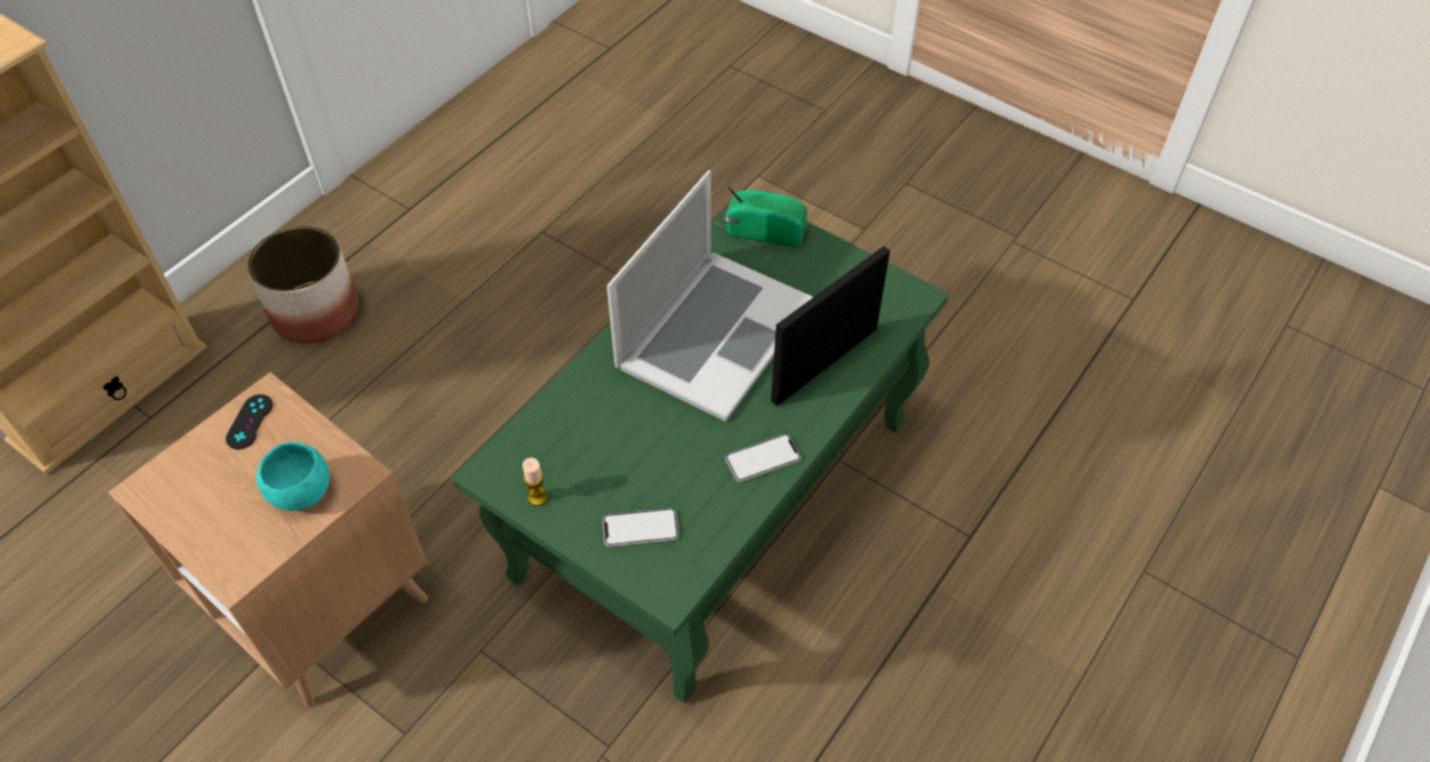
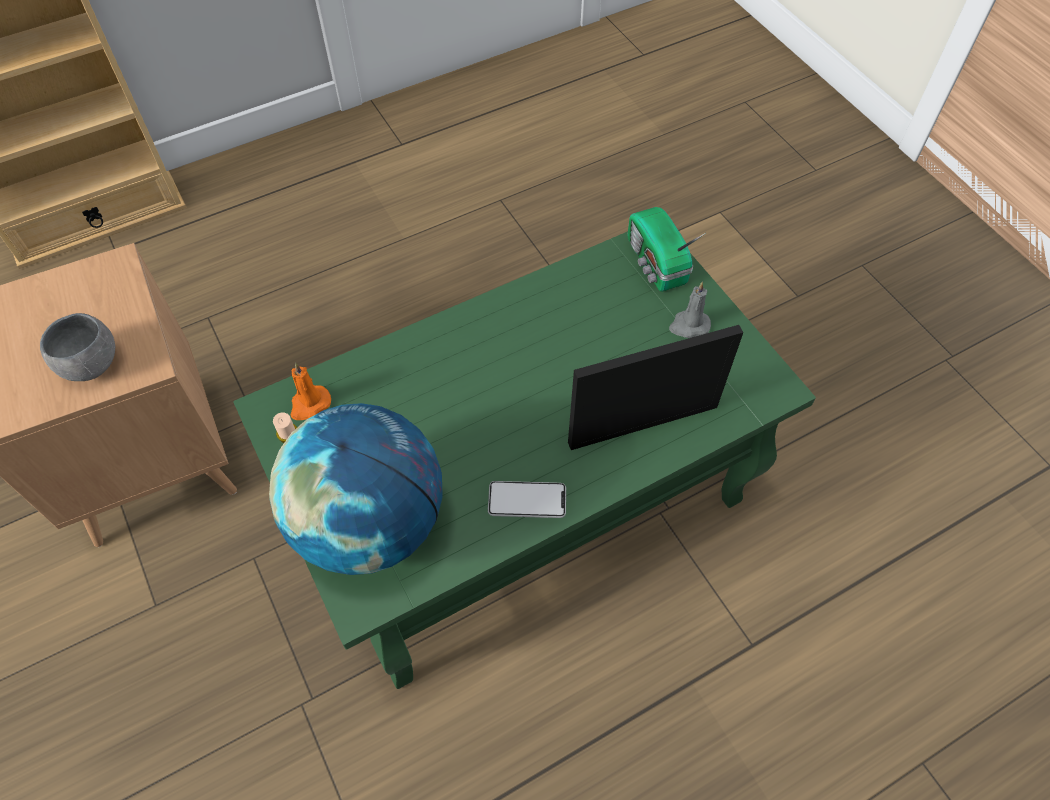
camera: 25 degrees right, 5 degrees up
black game controller [226,394,273,449] -> none
planter [248,226,359,343] -> none
turquoise bowl [257,442,330,511] -> grey bowl [40,313,115,381]
phone [603,508,679,547] -> globe [269,403,443,575]
laptop [607,170,813,422] -> none
radio [721,179,808,247] -> radio turned 150 degrees counterclockwise [628,207,706,291]
none -> orange candle [291,363,331,420]
none -> grey candle [669,281,711,338]

